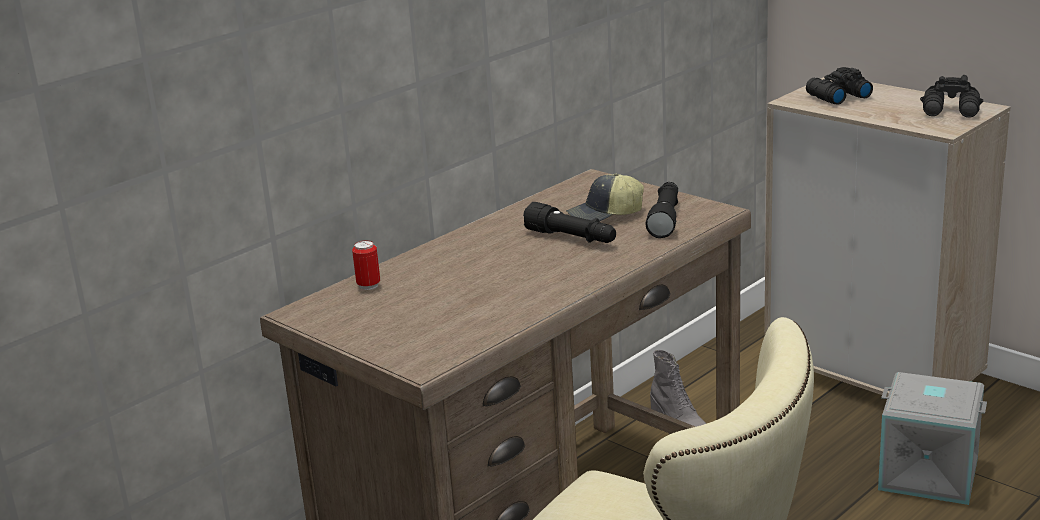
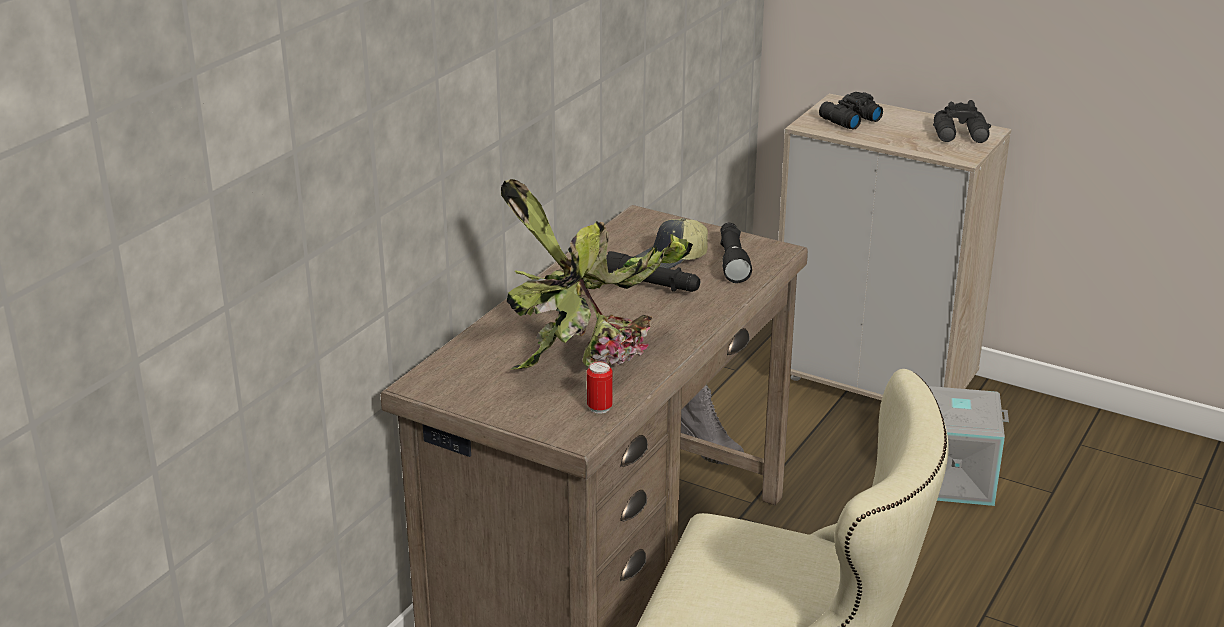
camera: 15 degrees left, 5 degrees up
can [352,240,380,290] -> can moved to [587,362,613,414]
none -> potted plant [501,179,693,370]

